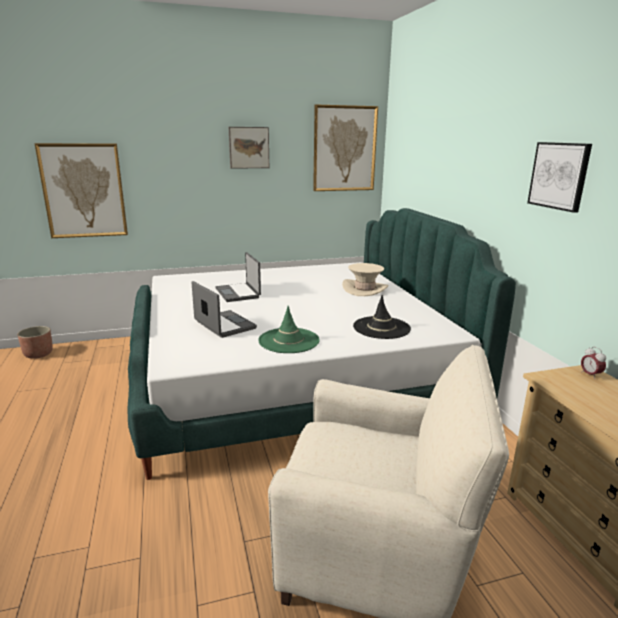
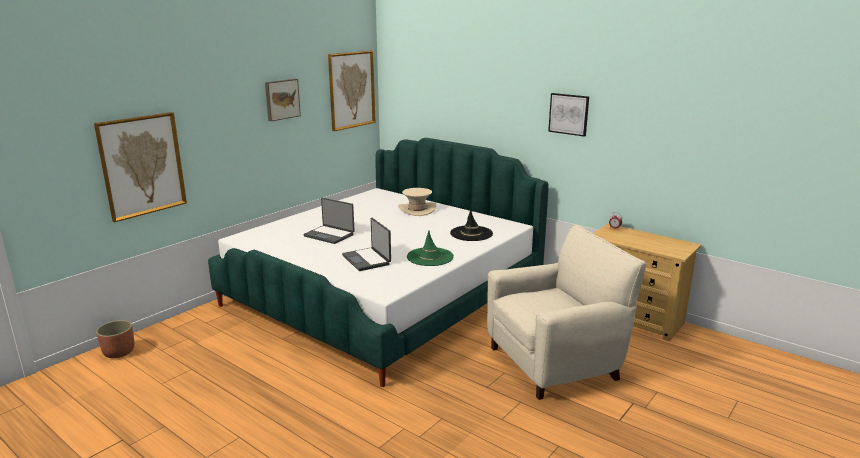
camera: 35 degrees left, 0 degrees up
laptop [191,281,257,338] -> laptop turned 135 degrees counterclockwise [342,218,391,271]

